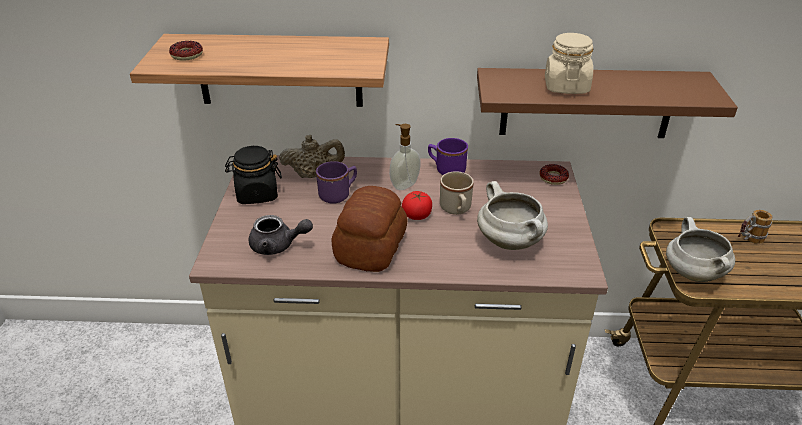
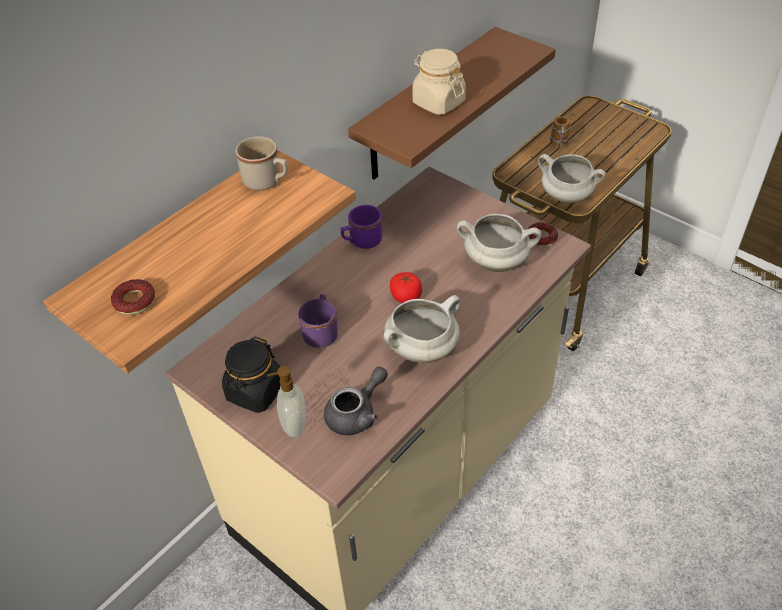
camera: 50 degrees left, 10 degrees up
beige teapot [279,135,345,178] -> none
bread [332,186,407,272] -> white cooking pot [383,295,461,363]
soap dispenser [389,124,421,190] -> soap dispenser moved to [267,366,306,437]
beige mug [440,171,474,215] -> beige mug moved to [235,136,288,190]
donut [540,164,569,185] -> donut moved to [528,222,558,247]

